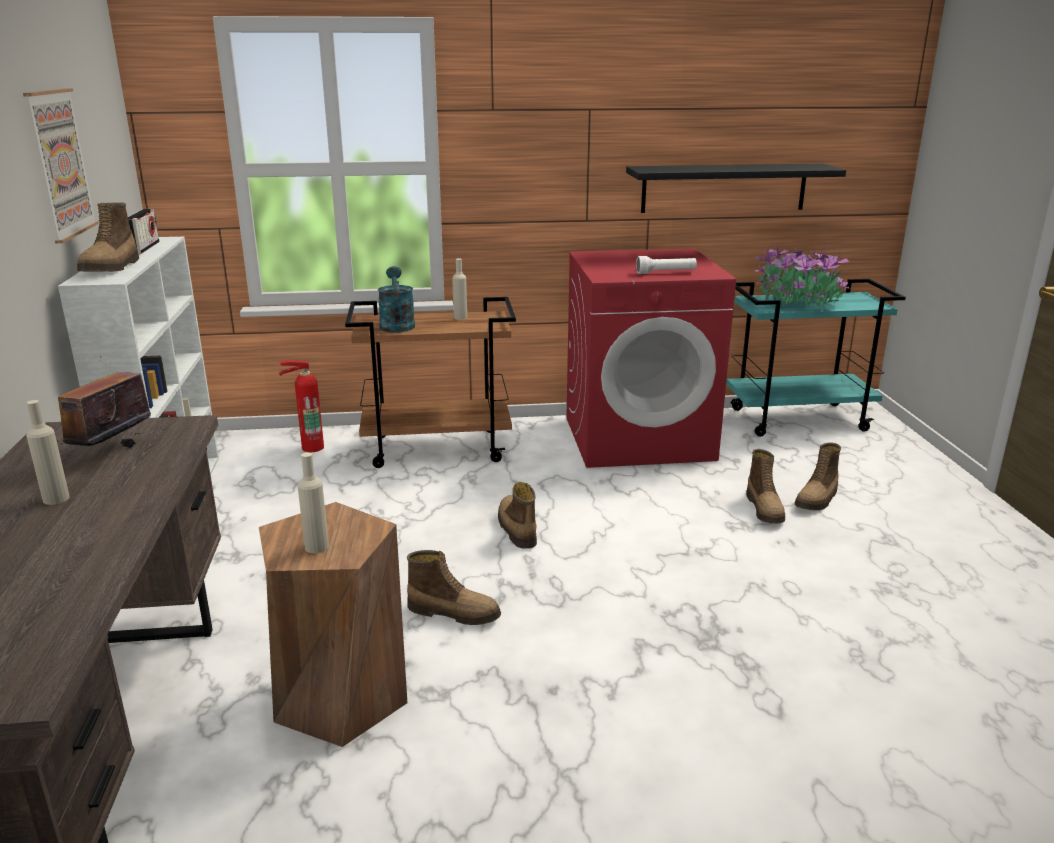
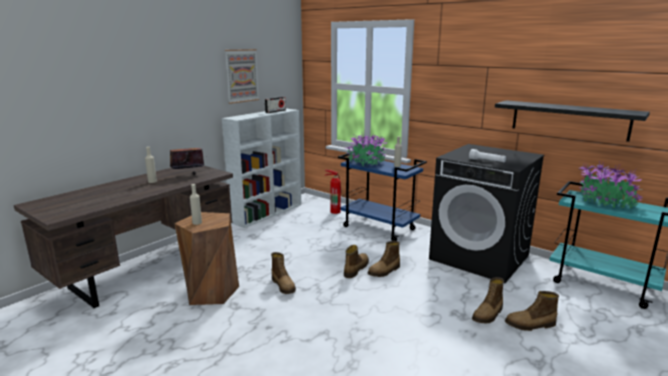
camera: 45 degrees right, 5 degrees down
boot [77,202,139,272] -> boot moved to [368,241,400,277]
brown cart [345,297,516,468] -> blue cart [338,154,427,241]
turquoise watering can [378,266,415,333] -> potted plant [346,132,387,166]
red washing machine [566,248,736,468] -> black washing machine [429,144,544,283]

